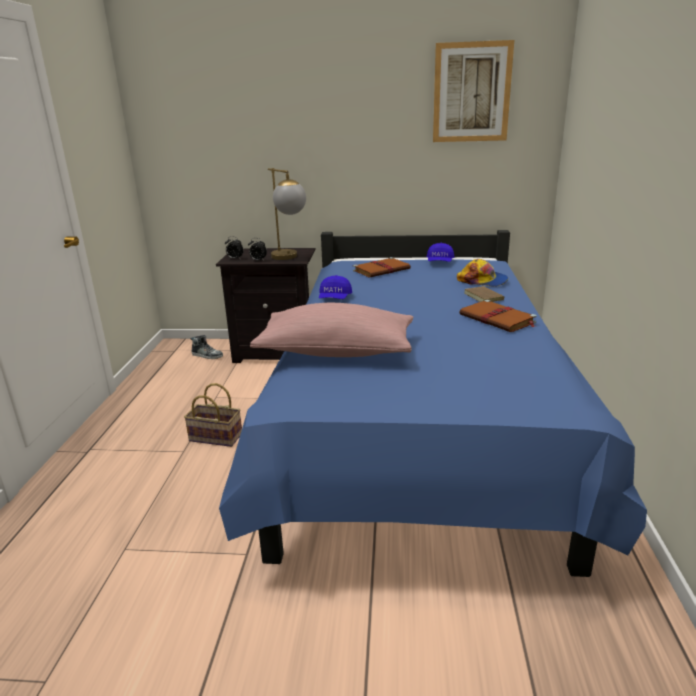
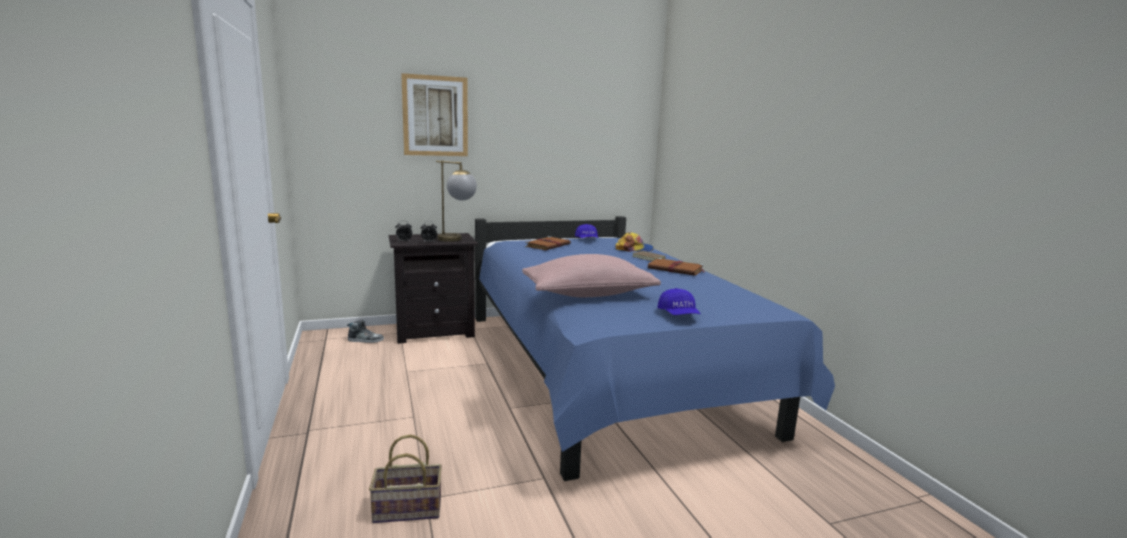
camera: 25 degrees left, 10 degrees down
basket [184,383,242,447] -> basket moved to [369,434,442,523]
blue cap [319,275,352,299] -> blue cap moved to [657,288,701,315]
picture [433,40,514,142] -> picture moved to [401,73,468,156]

